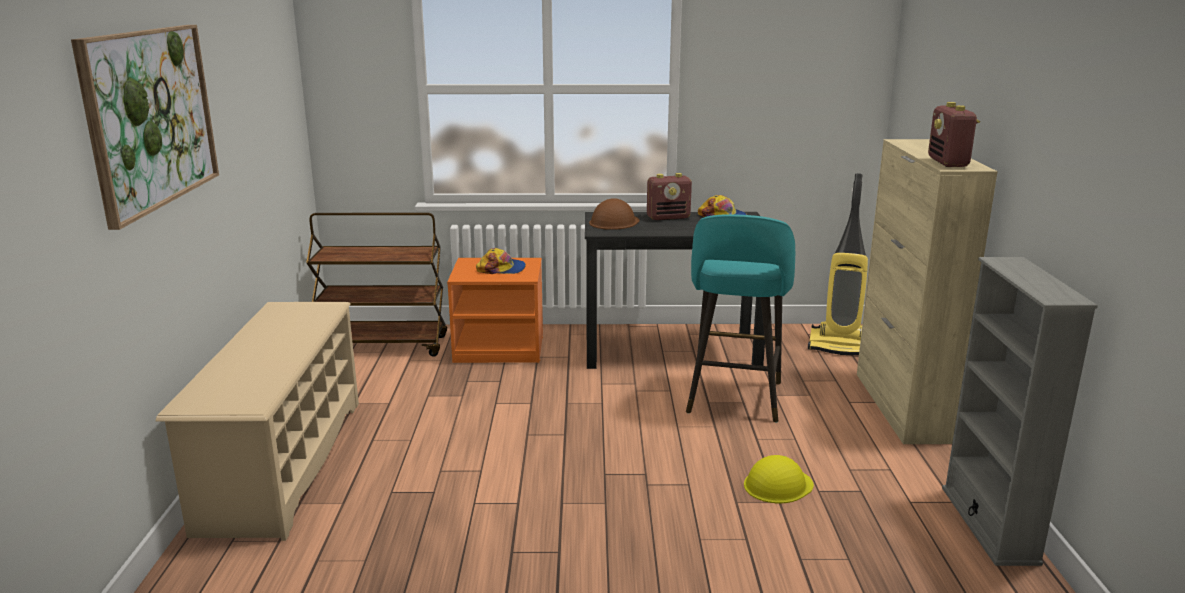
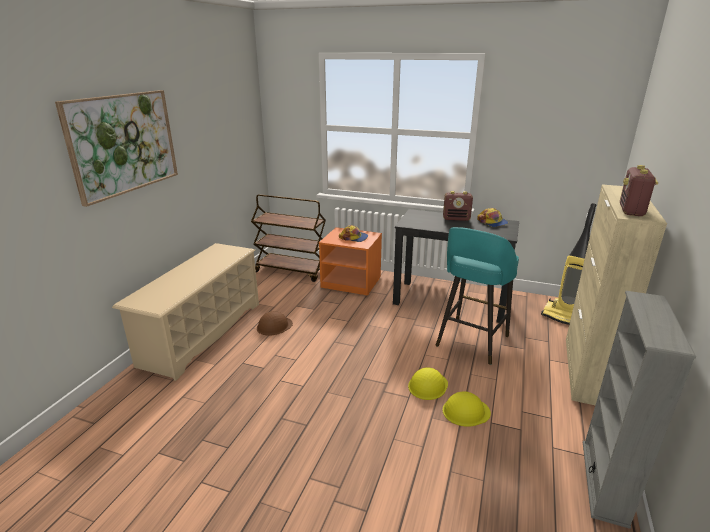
camera: 20 degrees right, 5 degrees up
brown hard hat [589,198,640,230] -> brown hard hat moved to [257,311,293,336]
none -> yellow hard hat [408,367,448,400]

